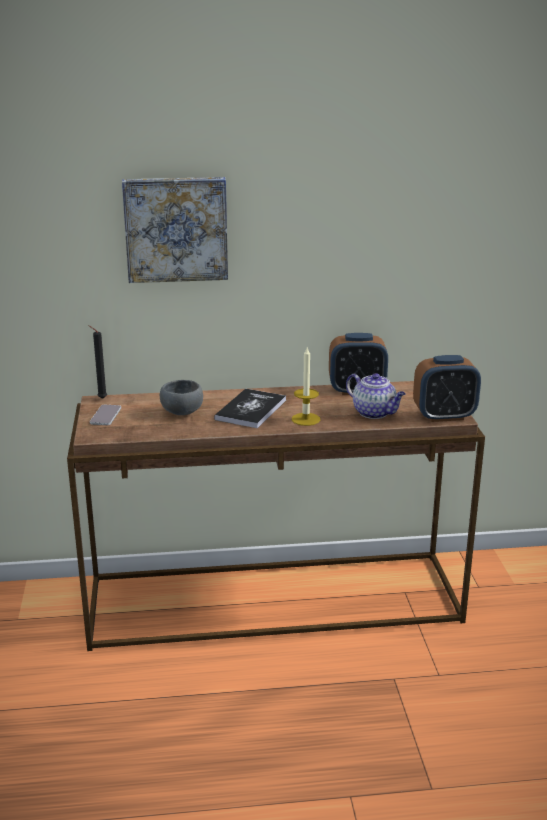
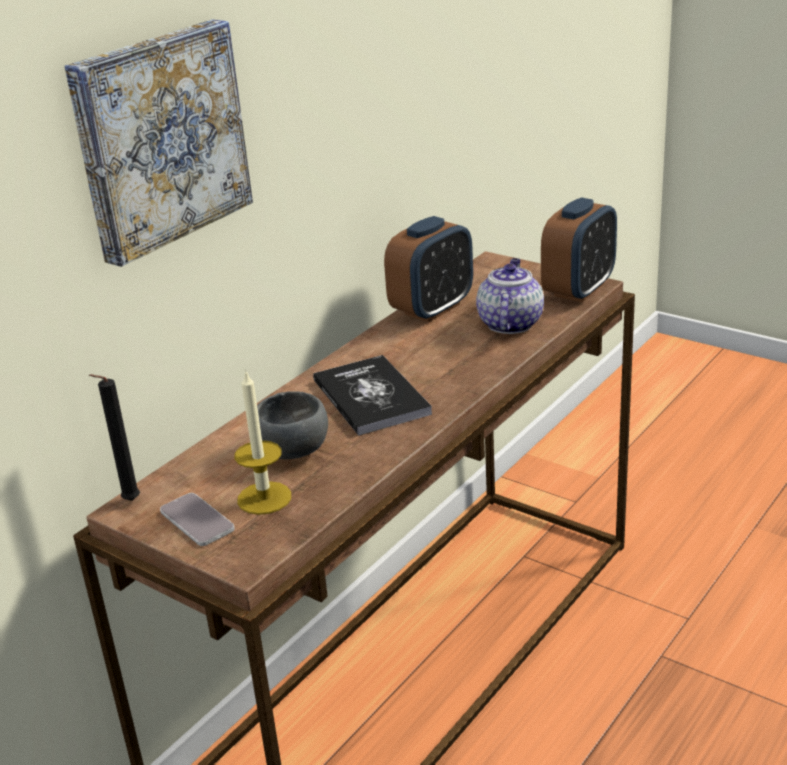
camera: 45 degrees left, 5 degrees up
candle [292,347,320,426] -> candle moved to [234,370,291,515]
teapot [346,373,406,419] -> teapot turned 75 degrees counterclockwise [476,258,544,334]

